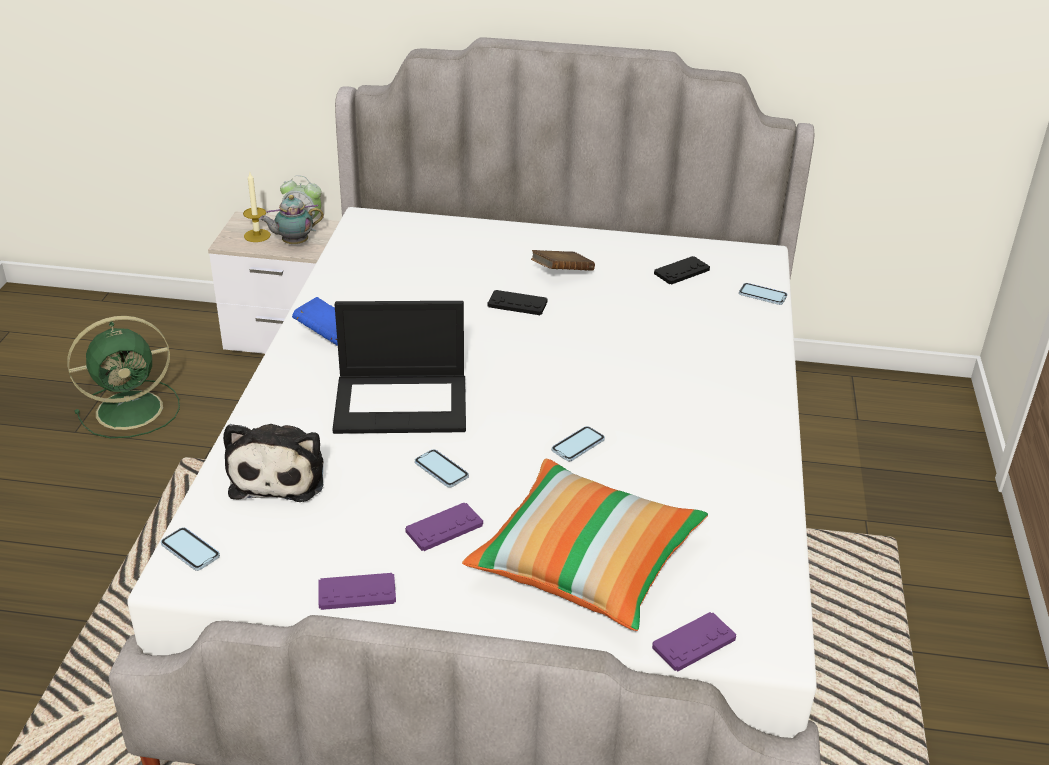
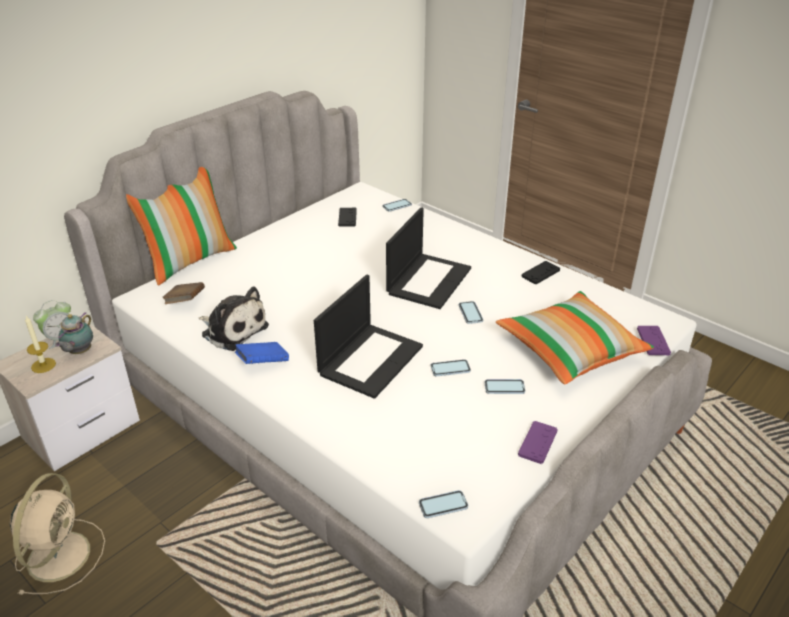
camera: 55 degrees left, 0 degrees up
green fan [67,316,180,438] -> beige fan [9,473,105,595]
plush toy [223,424,323,502] -> plush toy moved to [198,287,269,351]
purple game controller [405,503,483,551] -> phone [485,379,525,394]
black game controller [488,290,548,315] -> black game controller moved to [522,261,560,284]
brown book [531,250,595,271] -> brown book moved to [162,282,205,304]
none -> pillow [126,167,237,285]
none -> laptop [386,207,471,309]

